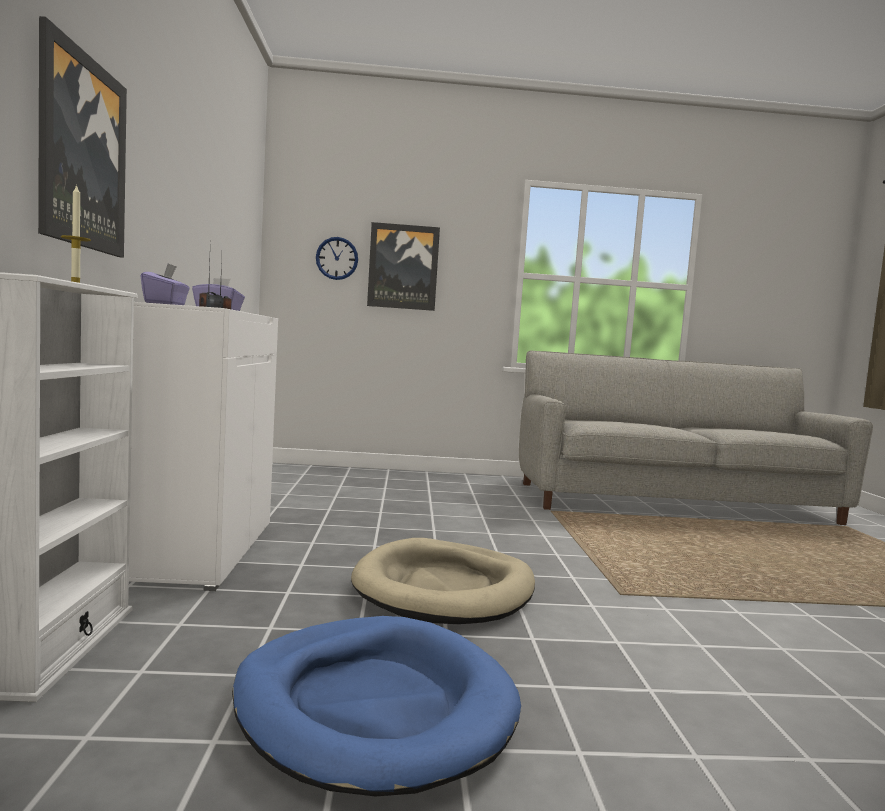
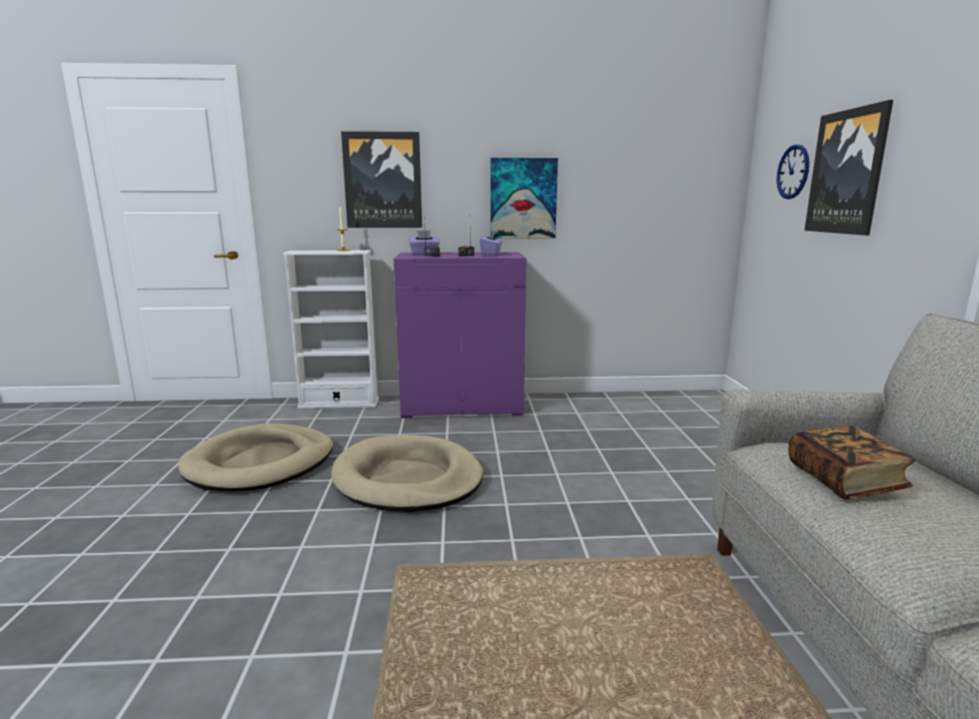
camera: 90 degrees right, 10 degrees up
white cabinet [129,302,278,591] -> purple cabinet [394,252,526,418]
blue dog bed [232,616,521,797] -> beige dog bed [178,423,333,492]
none -> picture [490,158,558,239]
none -> book [788,426,915,500]

